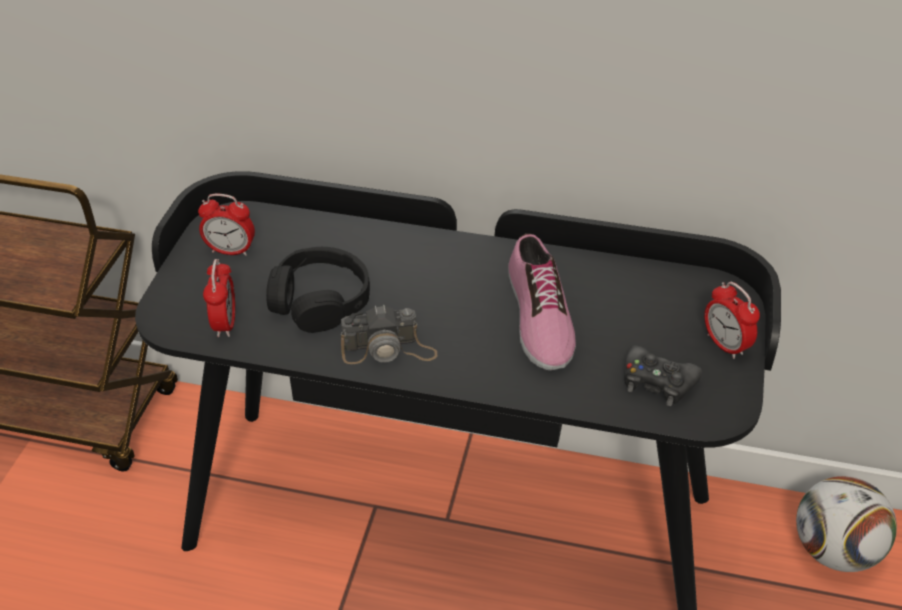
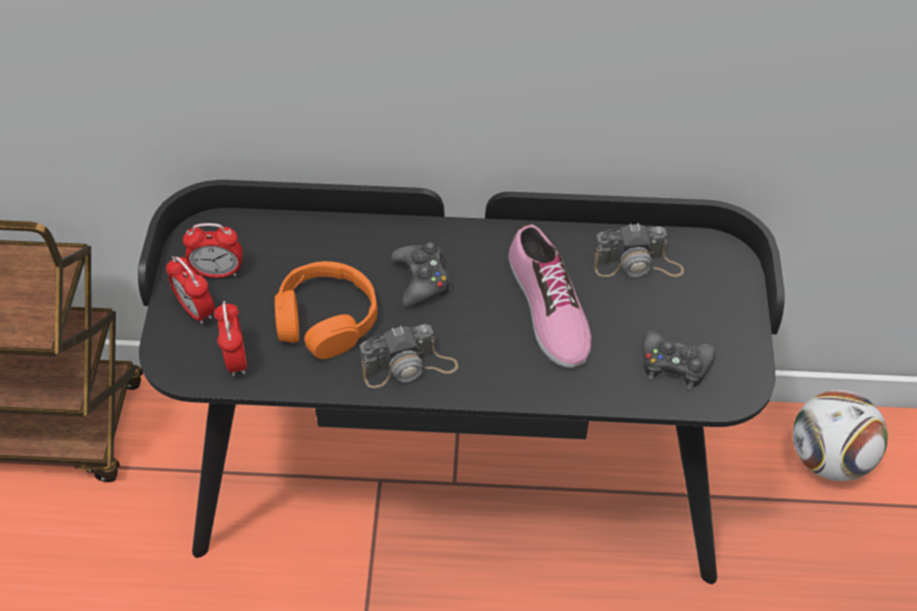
camera: 10 degrees left, 10 degrees up
black headphones [266,247,370,333] -> orange headphones [275,261,377,359]
alarm clock [704,282,760,359] -> alarm clock moved to [166,256,215,324]
none -> black game controller [391,242,451,307]
none -> camera [594,223,684,277]

